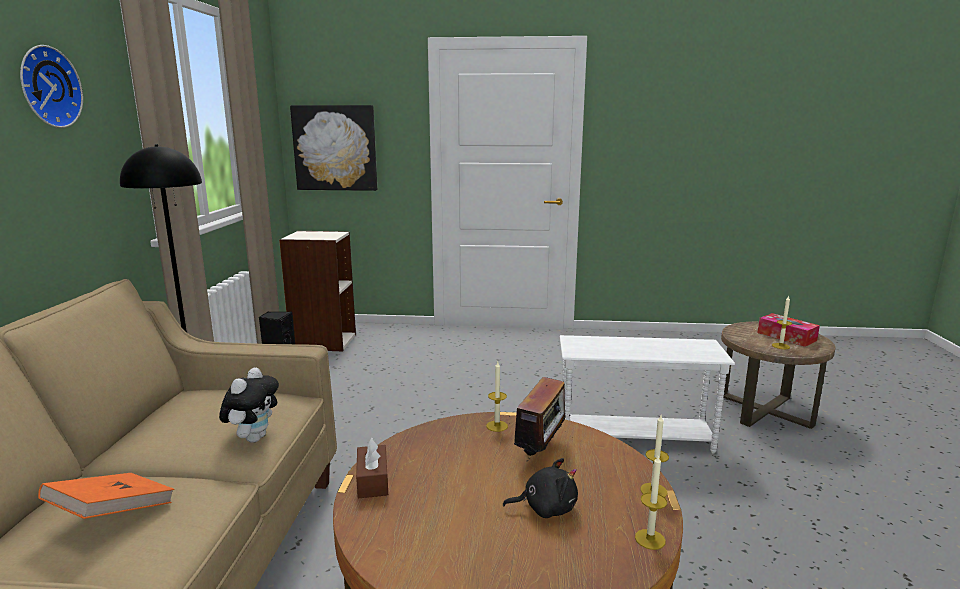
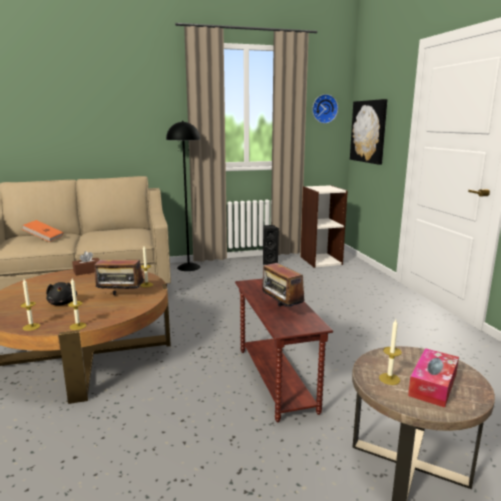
camera: 70 degrees right, 0 degrees up
wall clock [20,45,83,128] -> wall clock moved to [312,94,338,123]
plush toy [219,367,279,443] -> none
white side table [559,335,735,454] -> brown side table [235,279,333,422]
none -> radio [262,263,305,307]

